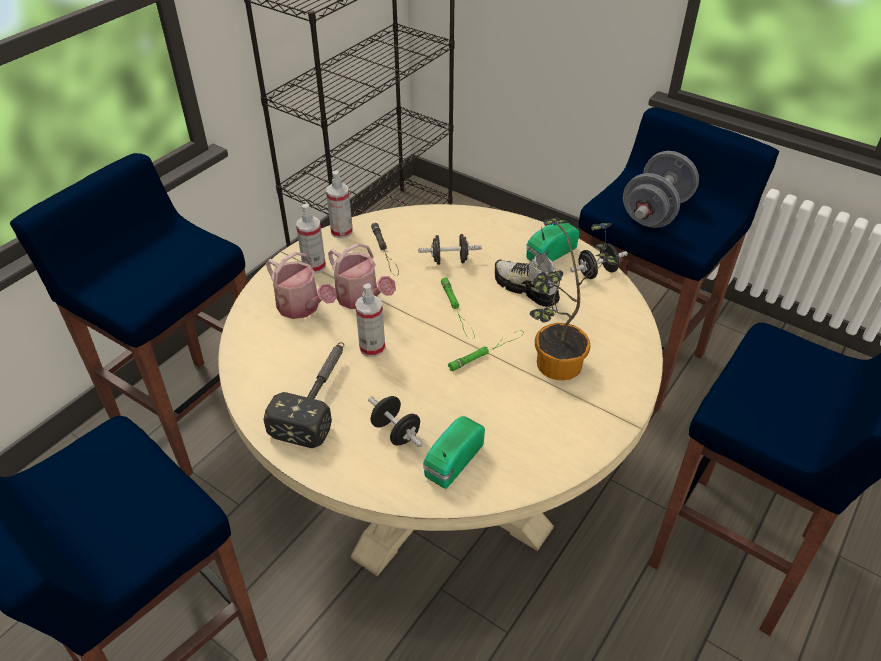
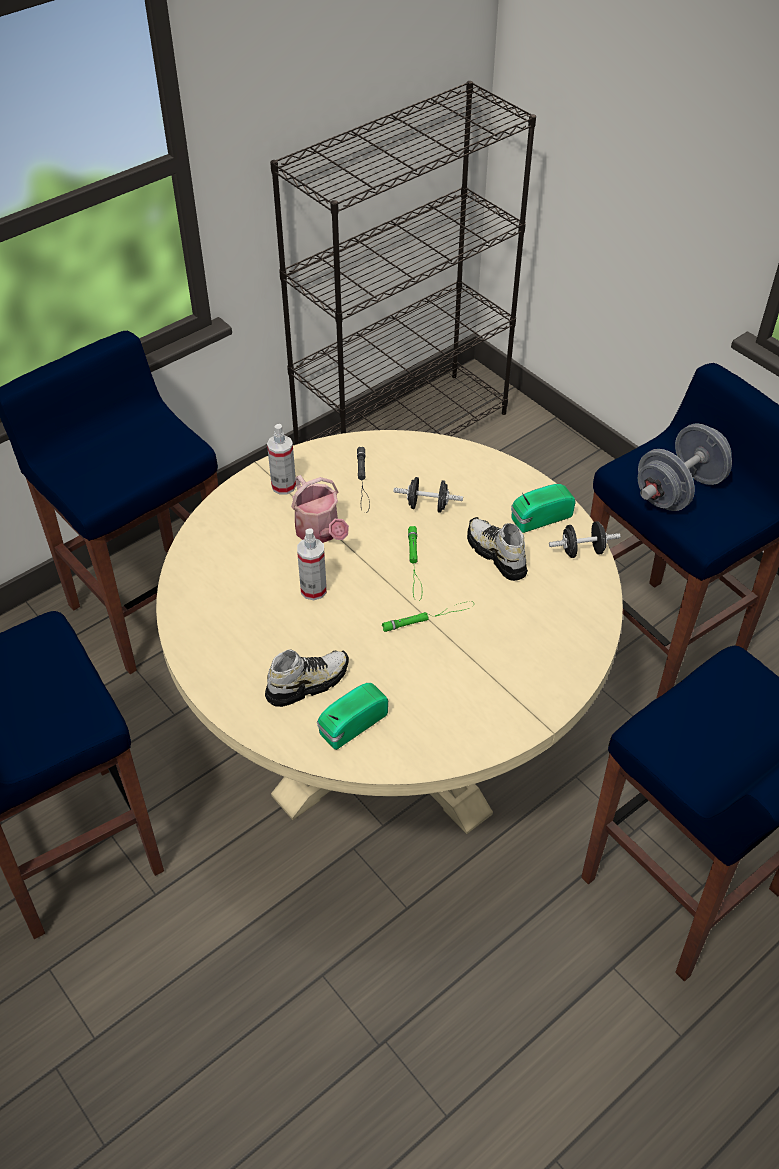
camera: 15 degrees right, 5 degrees up
hammer [263,342,344,448] -> none
watering can [266,252,337,319] -> none
spray bottle [326,171,353,239] -> none
black dumbbell [368,396,423,447] -> shoe [265,650,349,707]
potted plant [530,217,618,380] -> none

